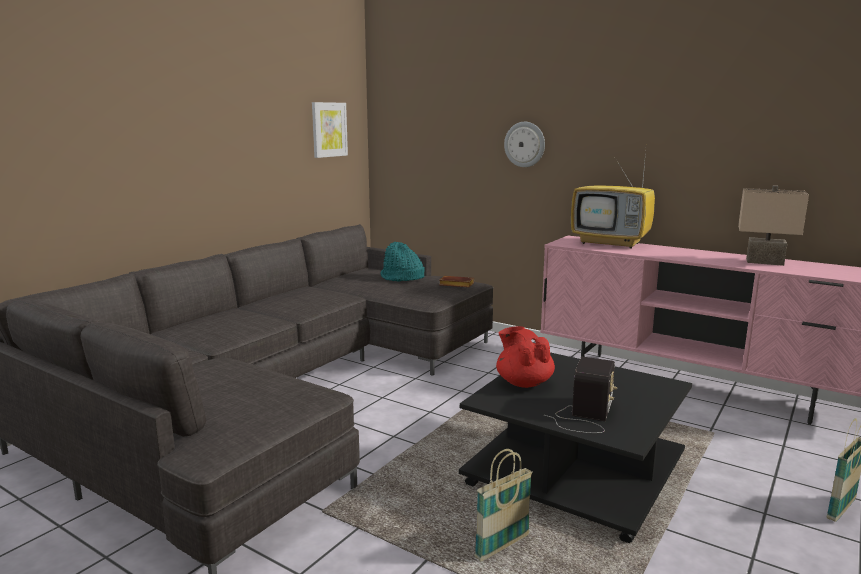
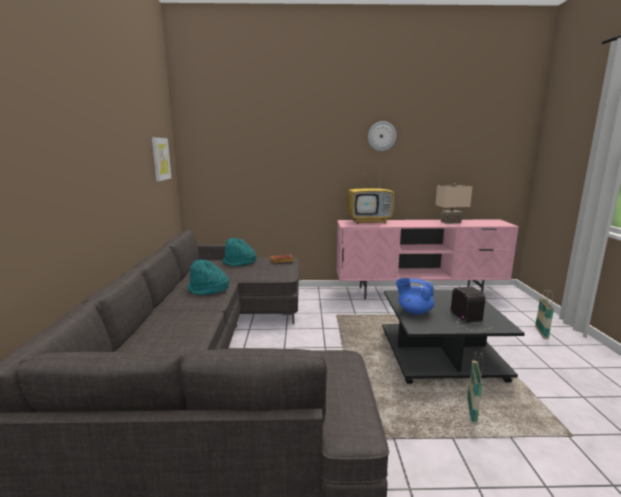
camera: 35 degrees left, 0 degrees up
red teapot [496,326,555,388] -> blue teapot [396,278,434,315]
wall clock [504,122,545,167] -> wall clock moved to [368,121,397,151]
none -> turquoise hat [187,259,229,295]

